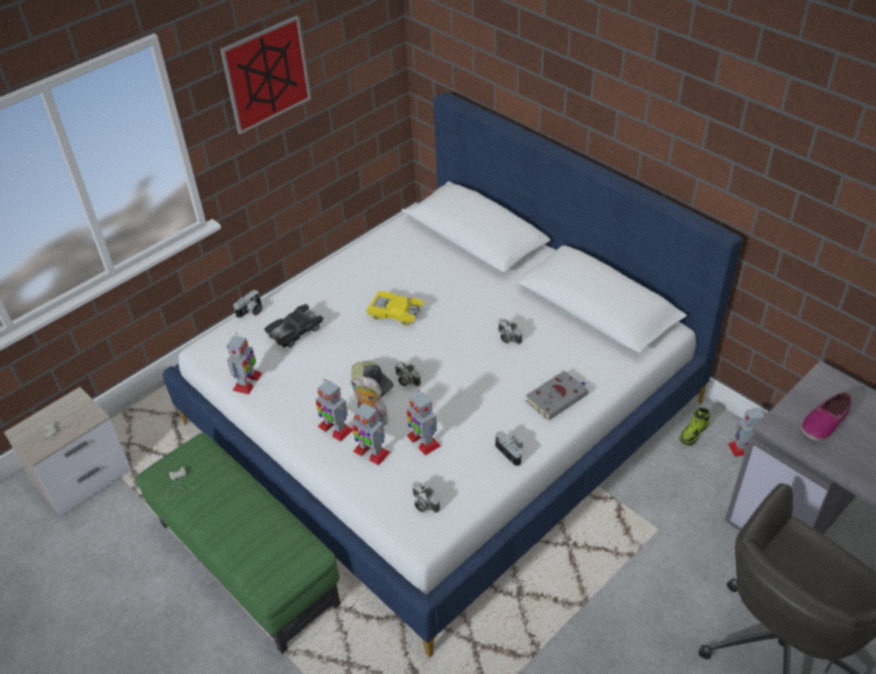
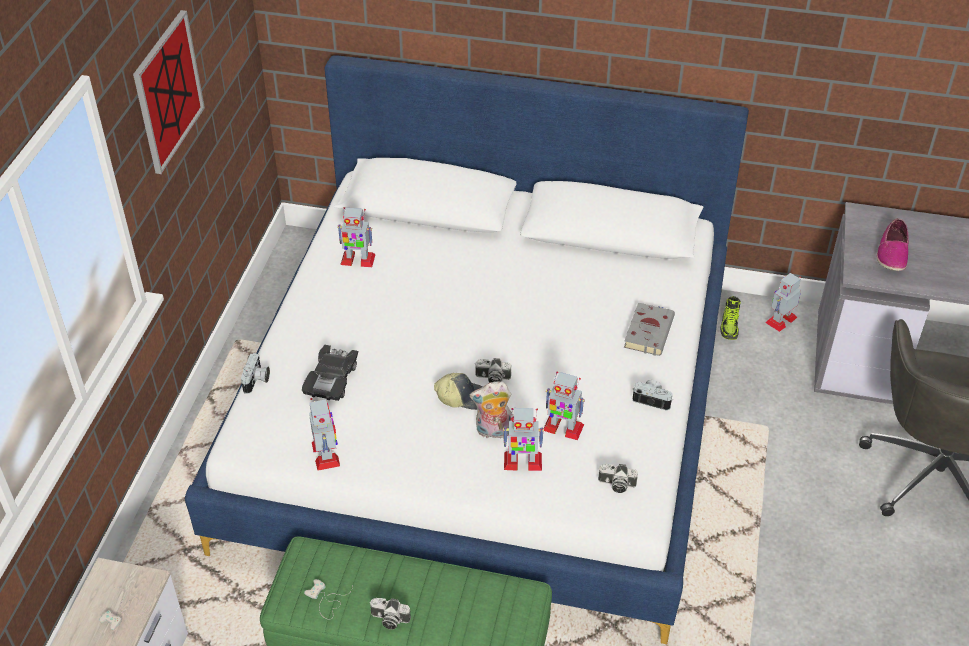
camera: 35 degrees left, 0 degrees up
toy robot [316,379,353,442] -> toy robot moved to [337,207,376,267]
yellow toy car [366,291,424,326] -> none
camera [499,318,522,344] -> camera moved to [369,598,411,629]

